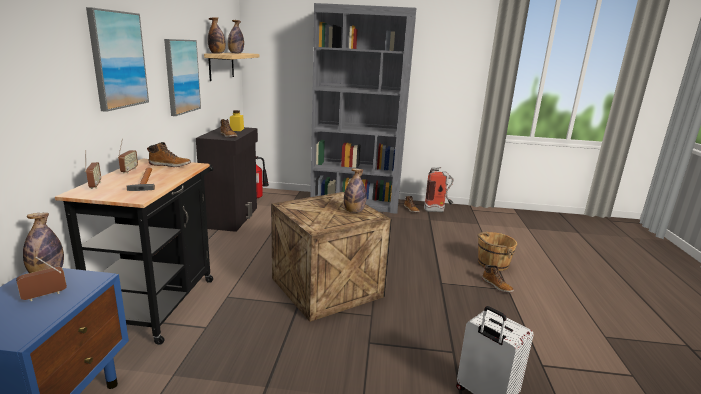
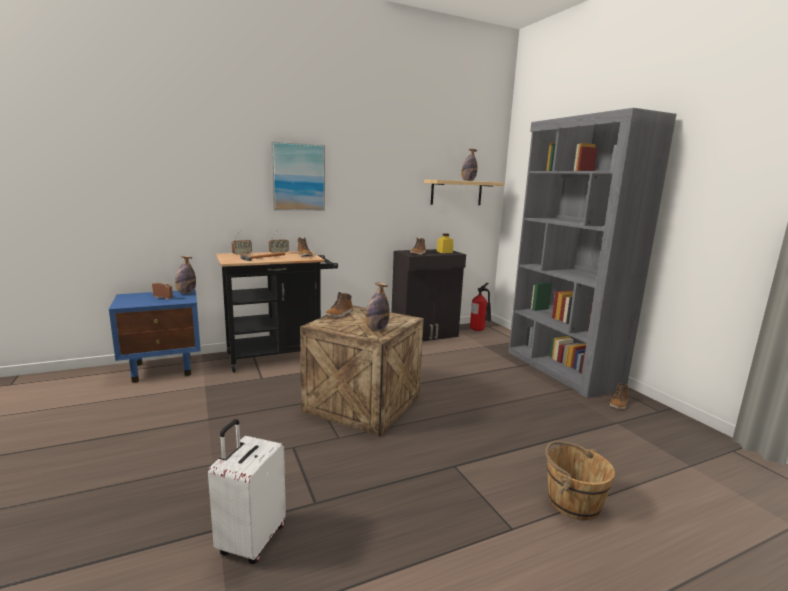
camera: 60 degrees right, 5 degrees down
picture [164,39,201,116] -> none
bottle [208,17,226,54] -> none
fire extinguisher [424,167,453,212] -> none
boot [482,265,514,293] -> boot moved to [325,292,353,318]

